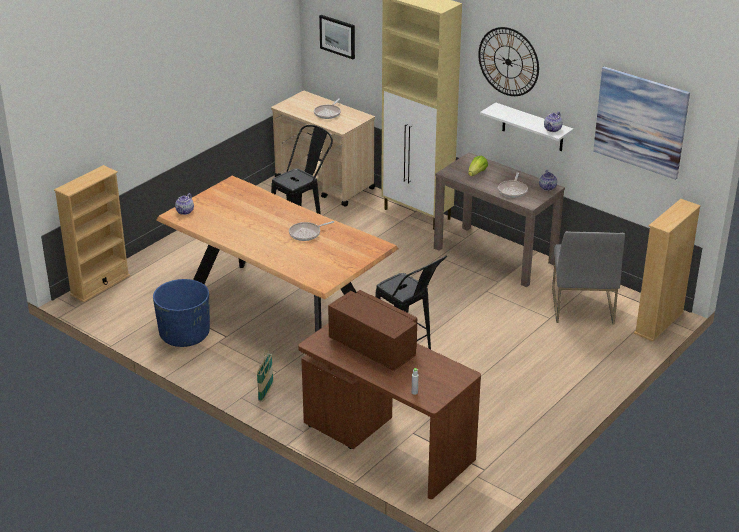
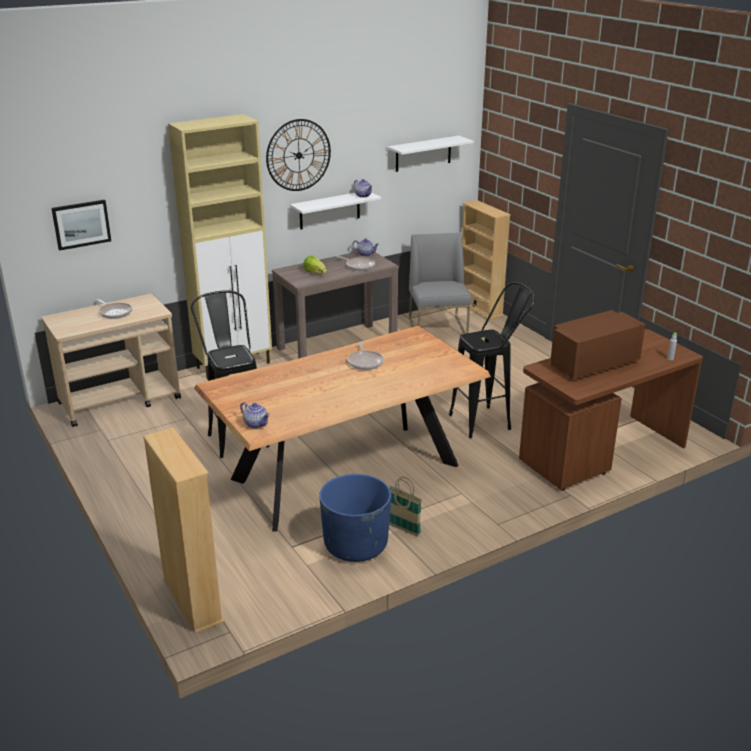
camera: 70 degrees left, 5 degrees down
basket [257,349,274,402] -> basket moved to [389,477,422,536]
grey chair [552,231,625,325] -> grey chair turned 120 degrees counterclockwise [409,233,472,334]
picture [593,66,690,180] -> white shelf [388,136,474,172]

